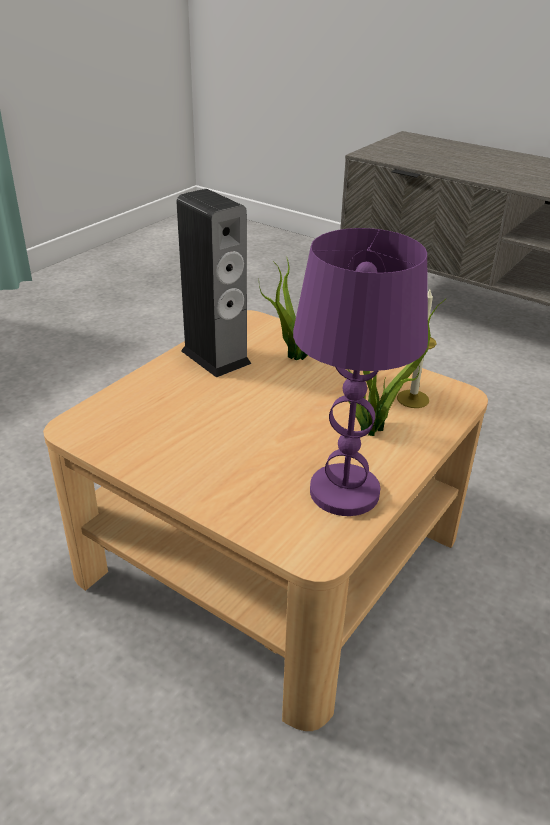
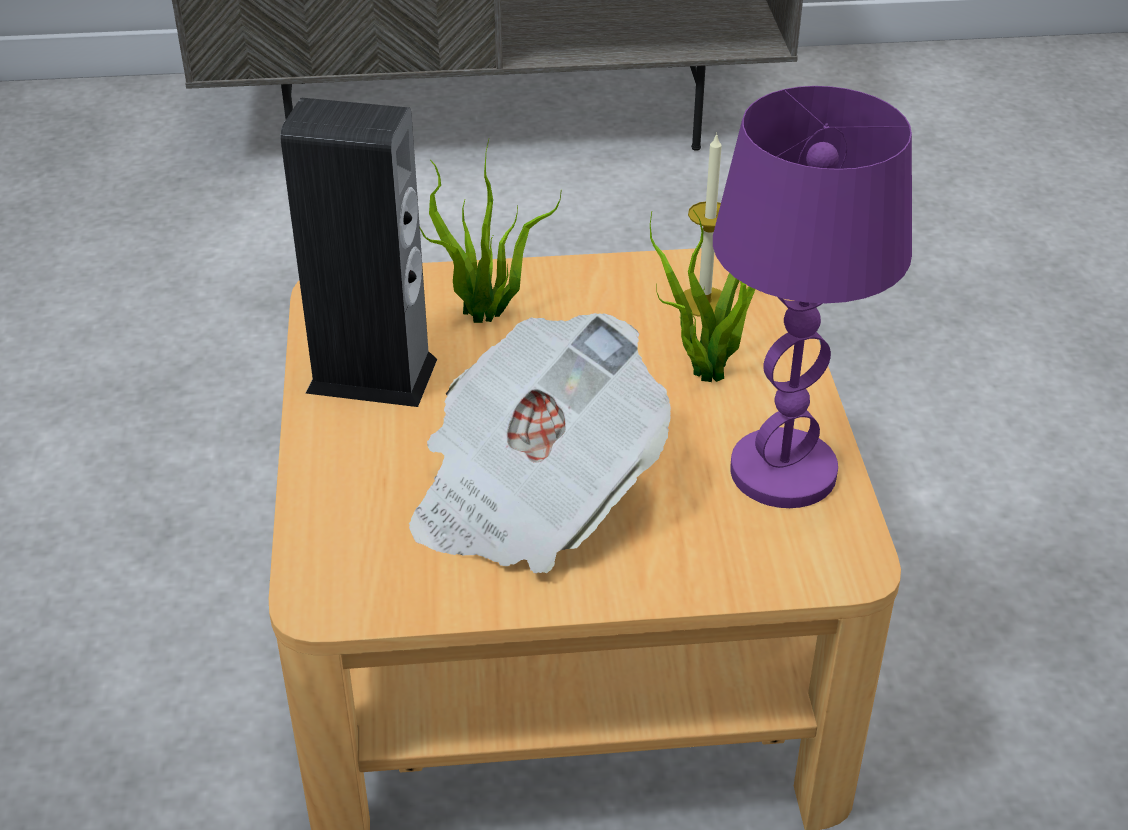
camera: 40 degrees left, 5 degrees up
none -> newspaper [409,313,671,573]

